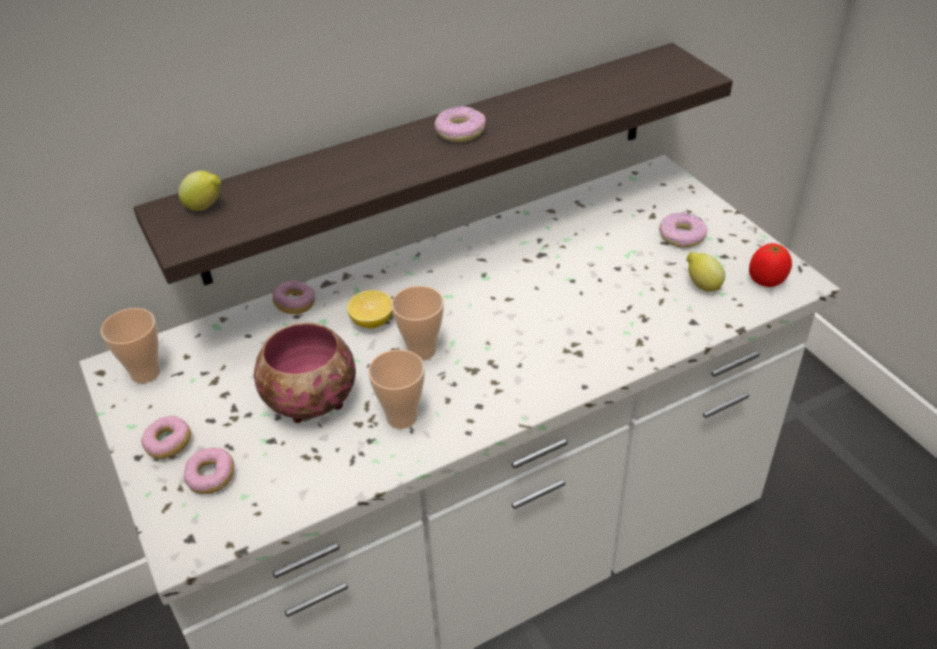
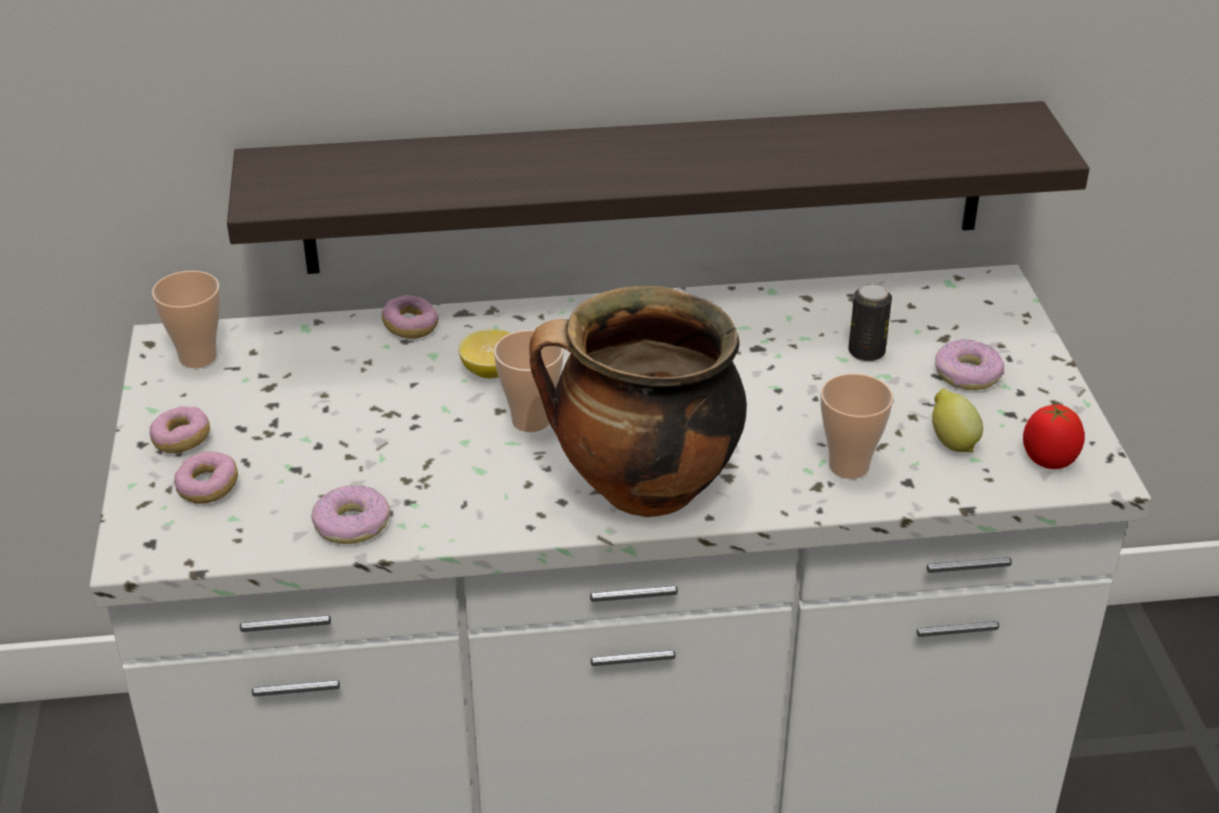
camera: 20 degrees right, 5 degrees down
lemon [178,171,221,211] -> none
bowl [254,322,356,423] -> none
cup [368,349,425,429] -> cup moved to [821,374,893,479]
donut [434,106,486,142] -> donut moved to [311,486,391,544]
none -> cooking pot [529,286,747,517]
none -> can [848,283,892,361]

